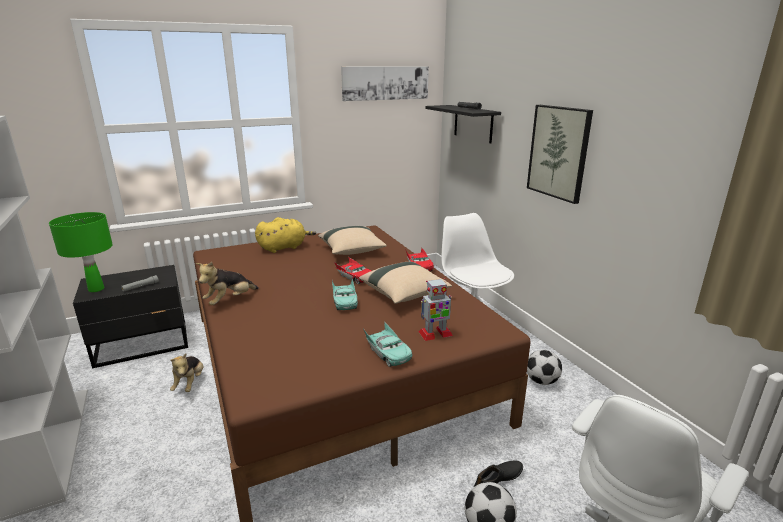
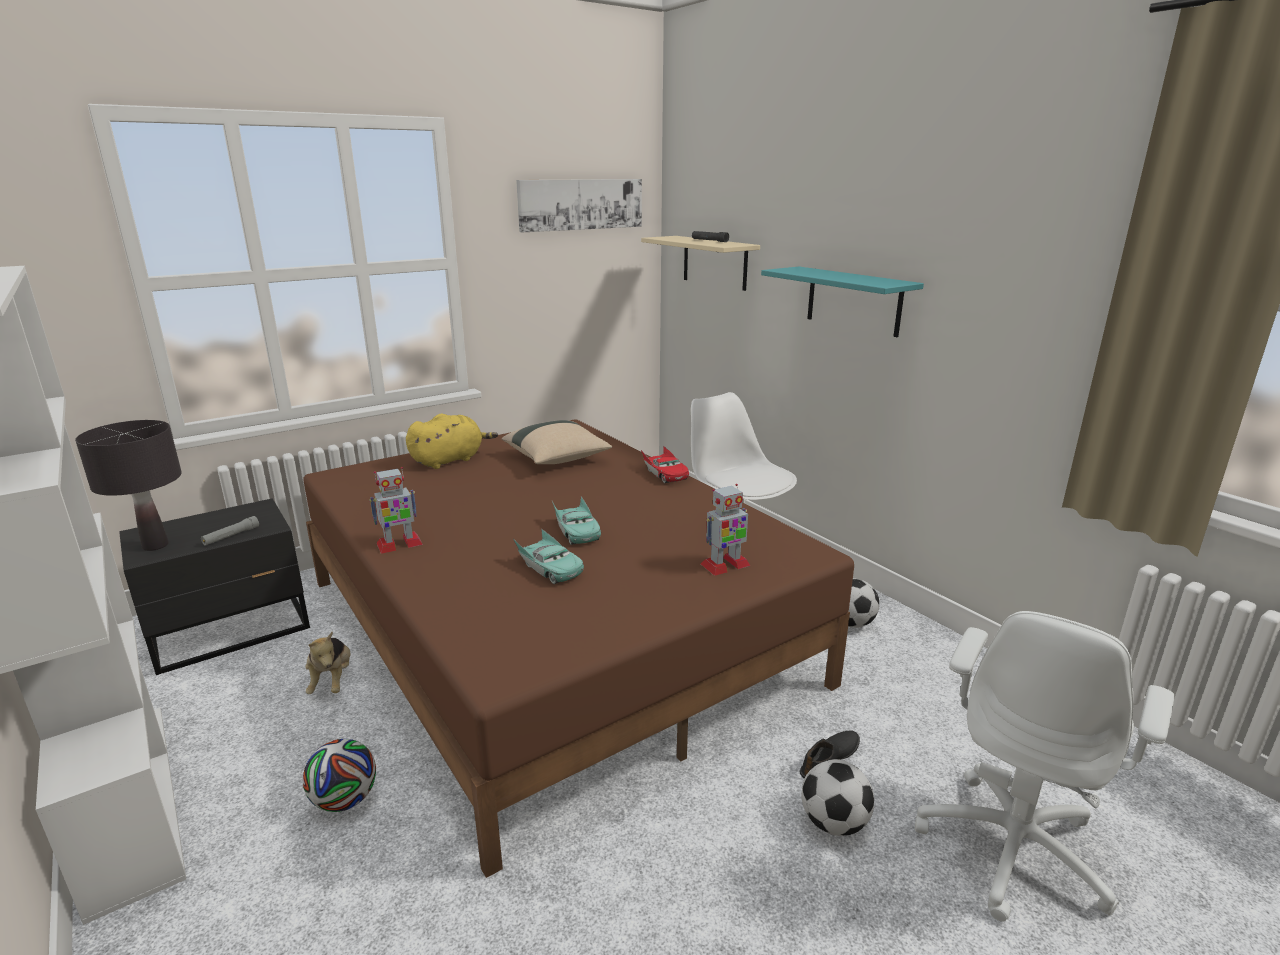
camera: 10 degrees left, 0 degrees up
green table lamp [49,212,113,292] -> black table lamp [75,420,182,551]
plush toy [196,262,259,305] -> toy robot [369,467,423,554]
red toy car [334,257,371,284] -> none
beige pillow [359,262,452,304] -> none
turquoise toy car [363,322,412,367] -> turquoise toy car moved to [513,529,584,584]
black shelf [425,105,501,143] -> beige shelf [641,236,760,291]
picture [527,105,593,204] -> turquoise shelf [761,267,924,337]
none -> football [303,739,376,812]

